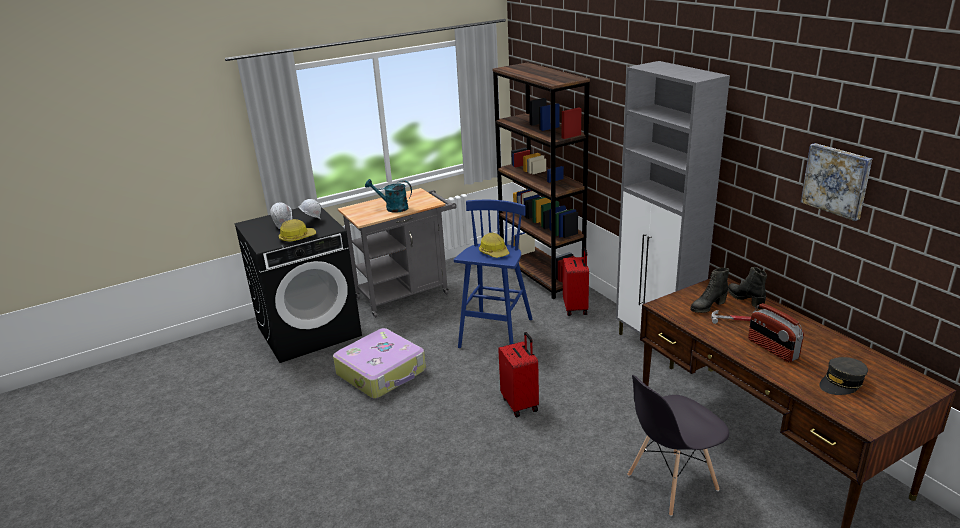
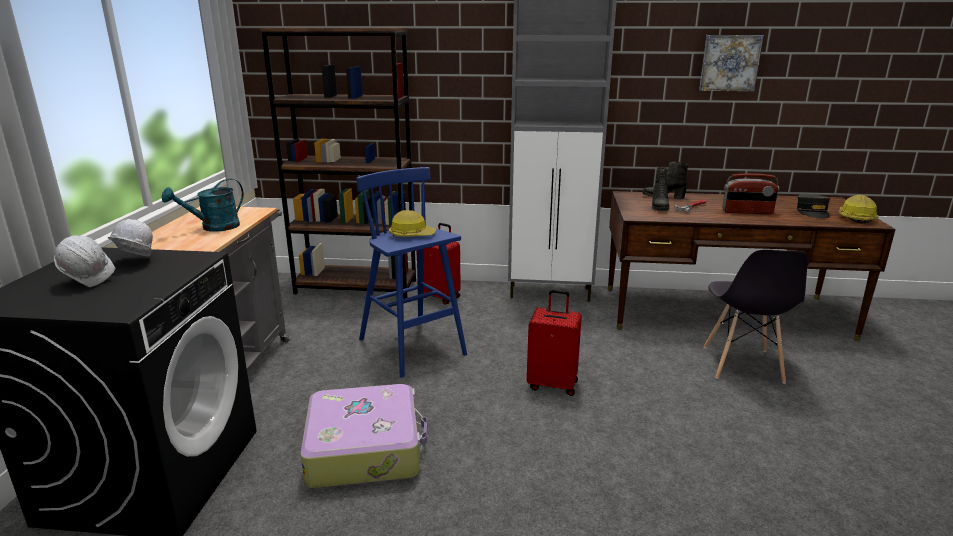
camera: 55 degrees left, 5 degrees down
hard hat [279,219,316,242] -> hard hat moved to [839,195,879,223]

